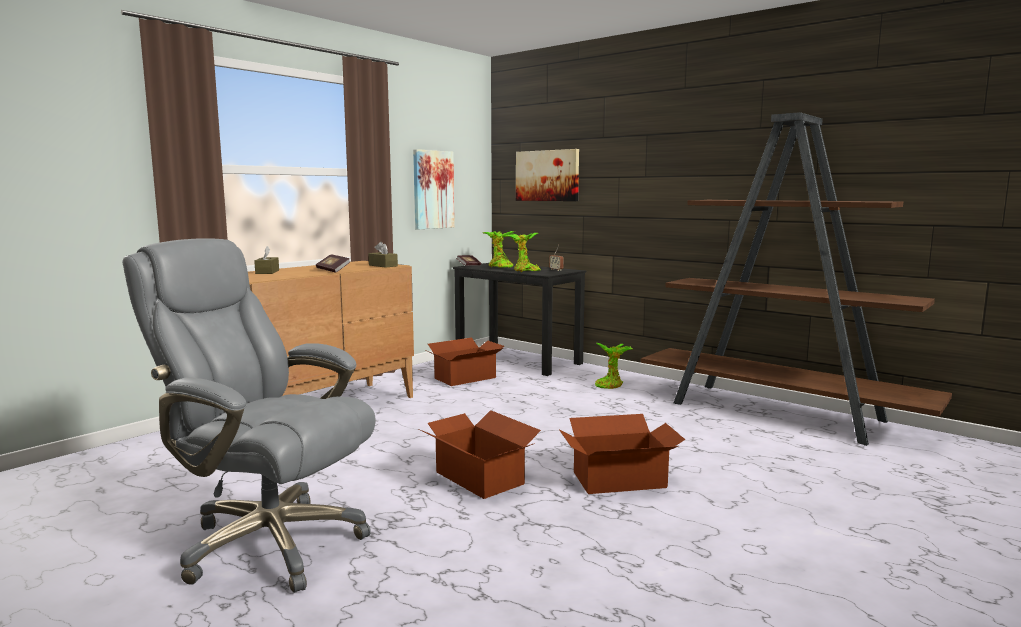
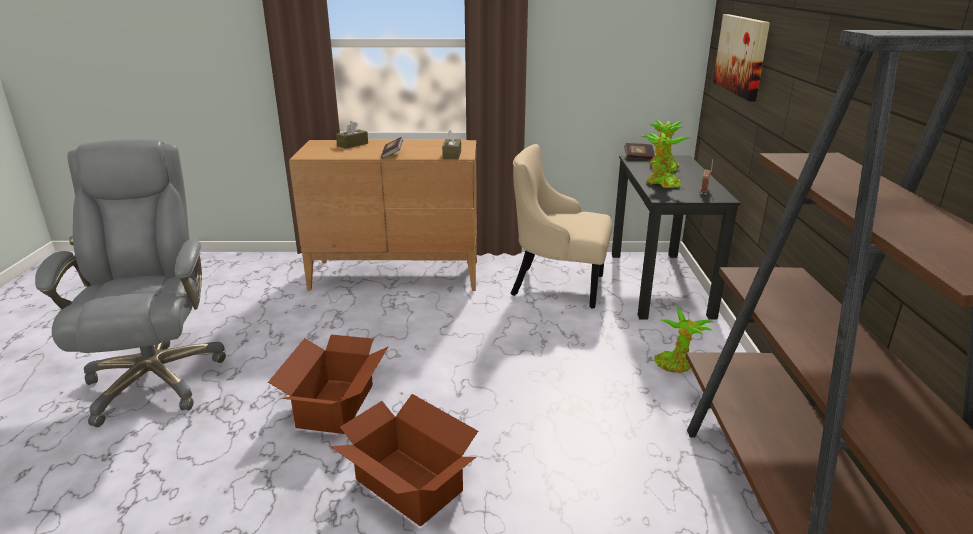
camera: 50 degrees right, 15 degrees up
picture [413,149,455,230] -> none
cardboard box [428,337,504,386] -> beige chair [511,144,612,309]

